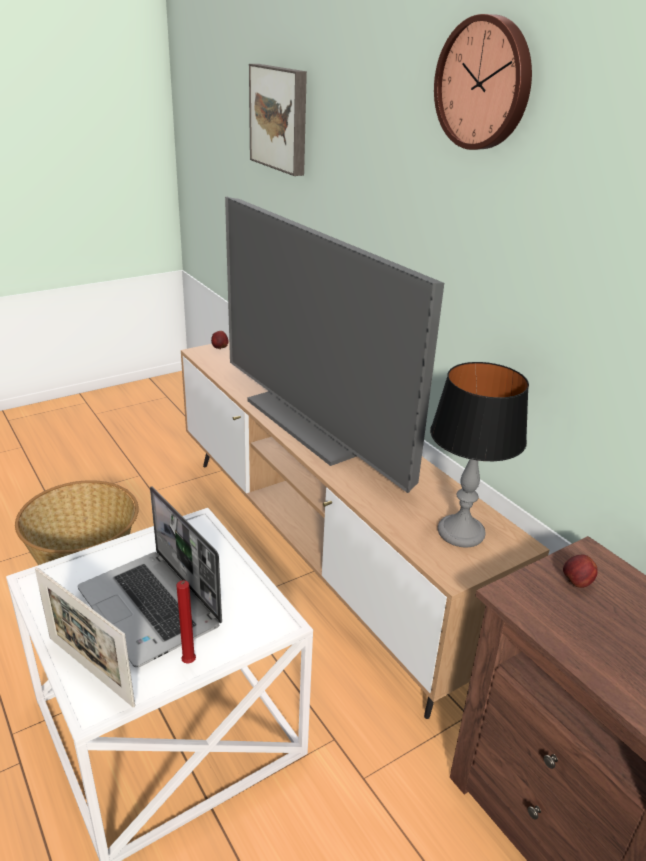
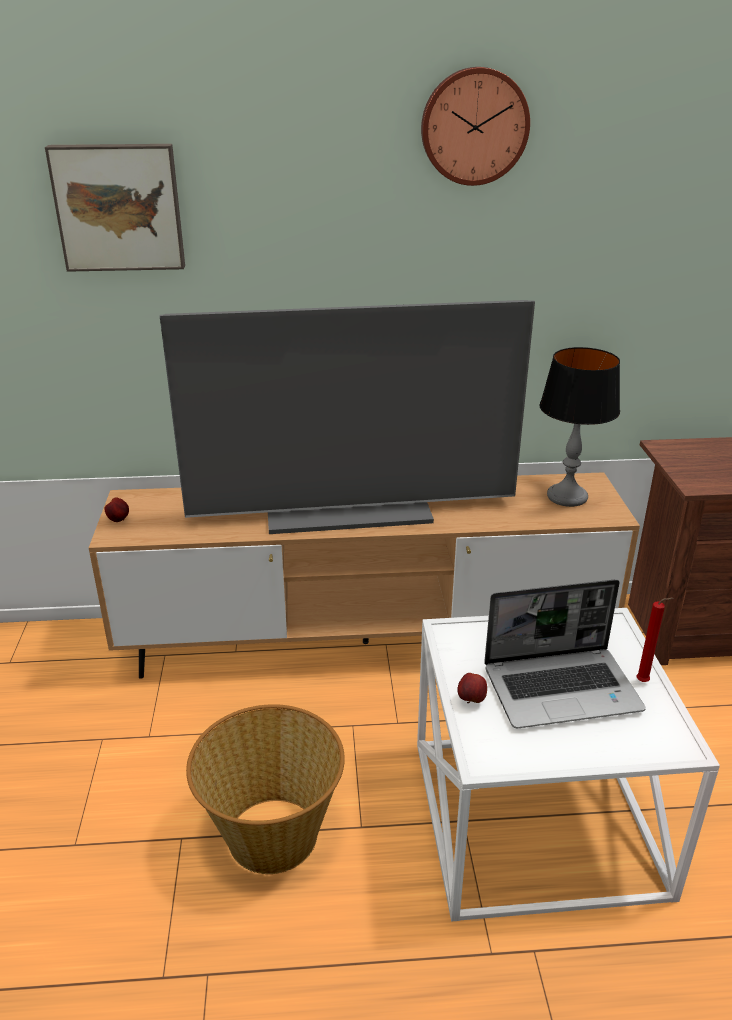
camera: 60 degrees left, 0 degrees up
picture frame [35,567,135,708] -> none
apple [563,555,598,588] -> apple moved to [457,673,487,703]

